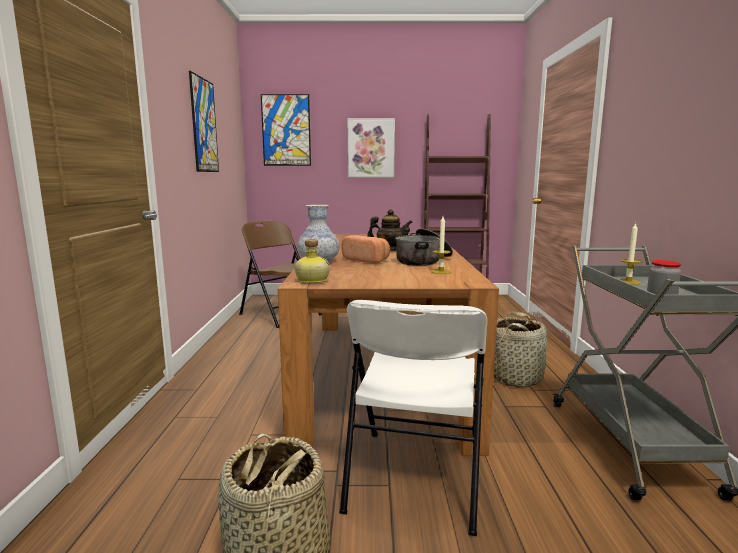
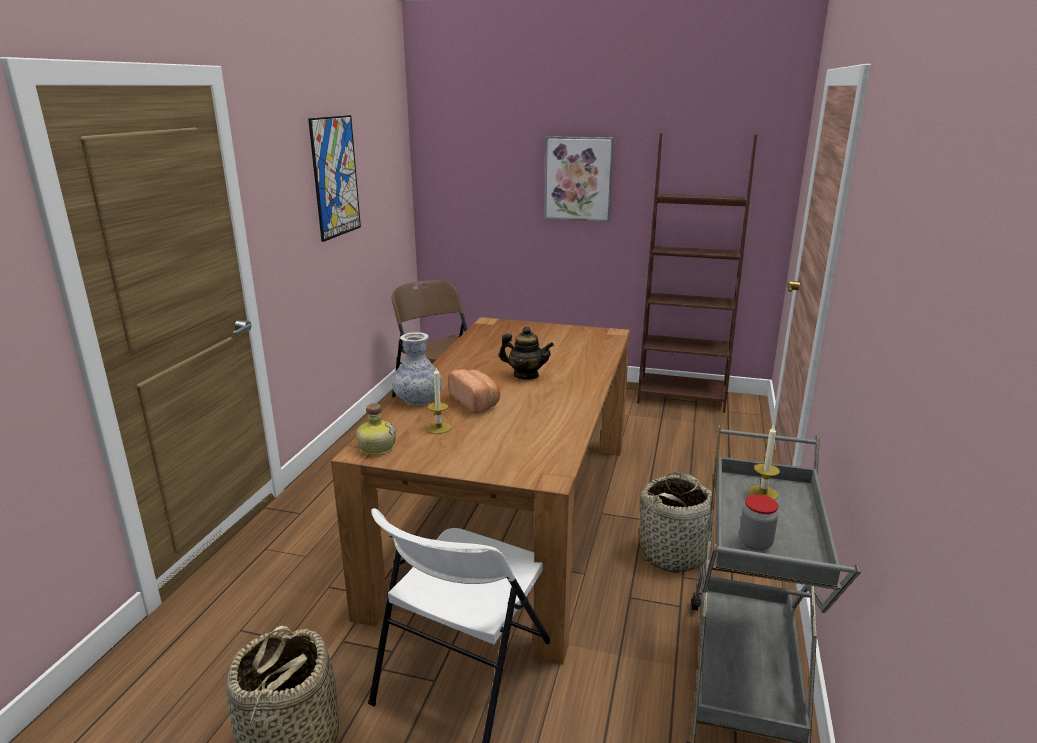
camera: 15 degrees right, 10 degrees up
picture [261,94,311,166] -> none
cooking pot [395,229,453,266] -> none
candle [431,216,452,274] -> candle moved to [427,368,451,434]

